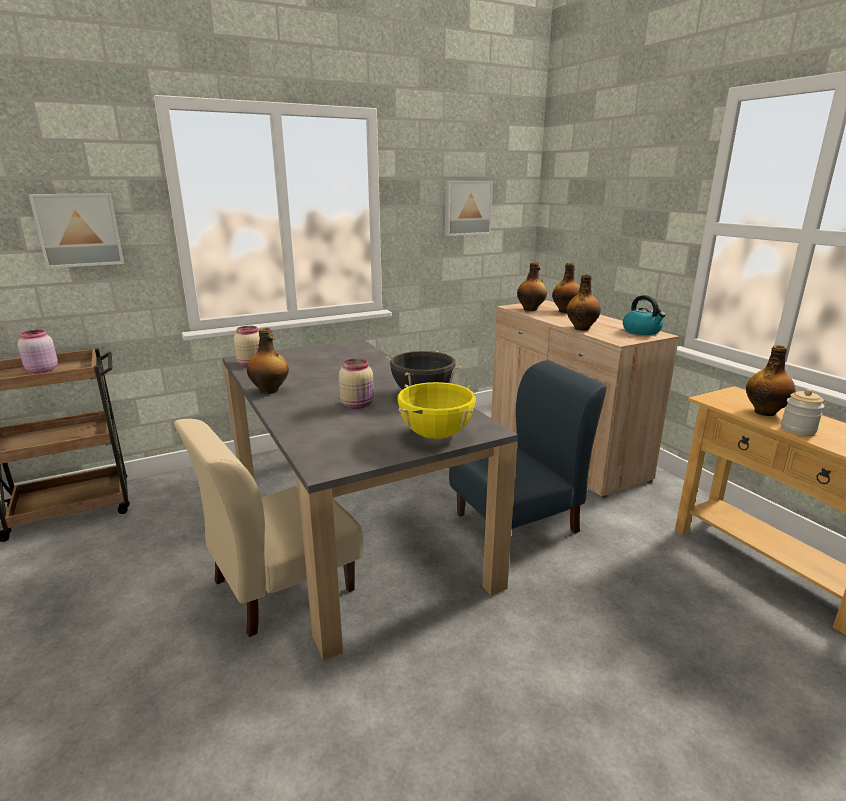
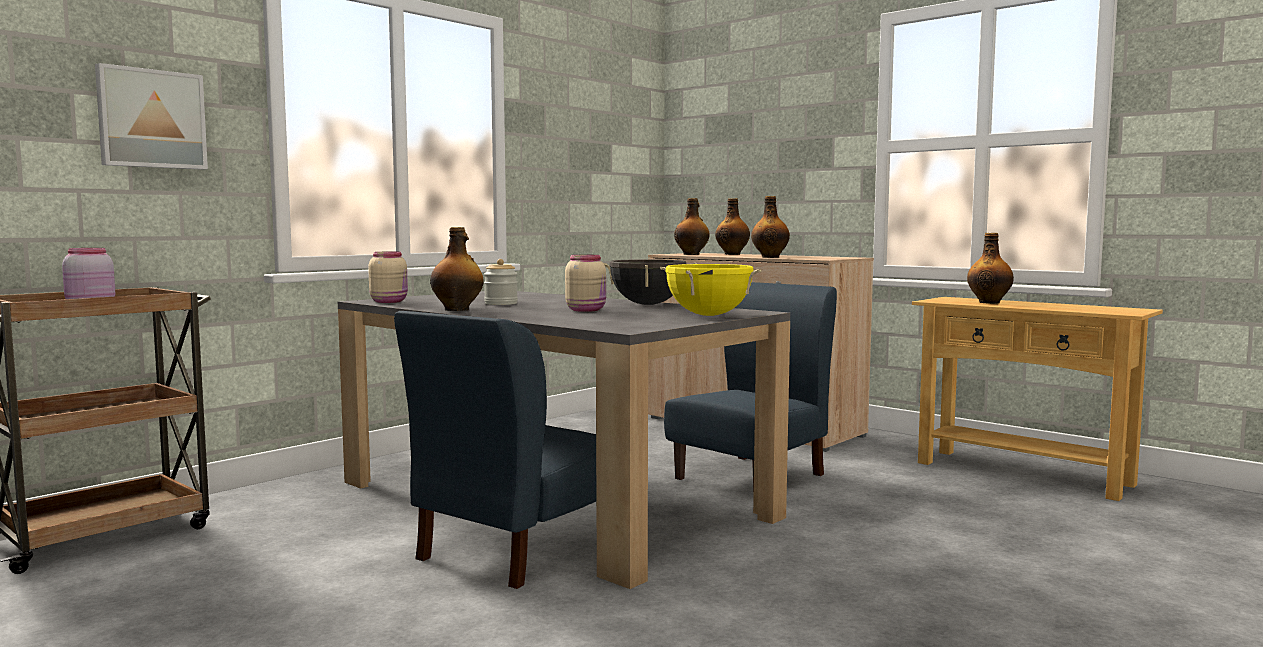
camera: 20 degrees left, 15 degrees down
beige chair [174,419,364,637] -> blue chair [394,311,596,589]
picture [445,181,493,236] -> none
kettle [623,295,666,335] -> none
jar [781,389,825,435] -> jar moved to [484,259,518,305]

